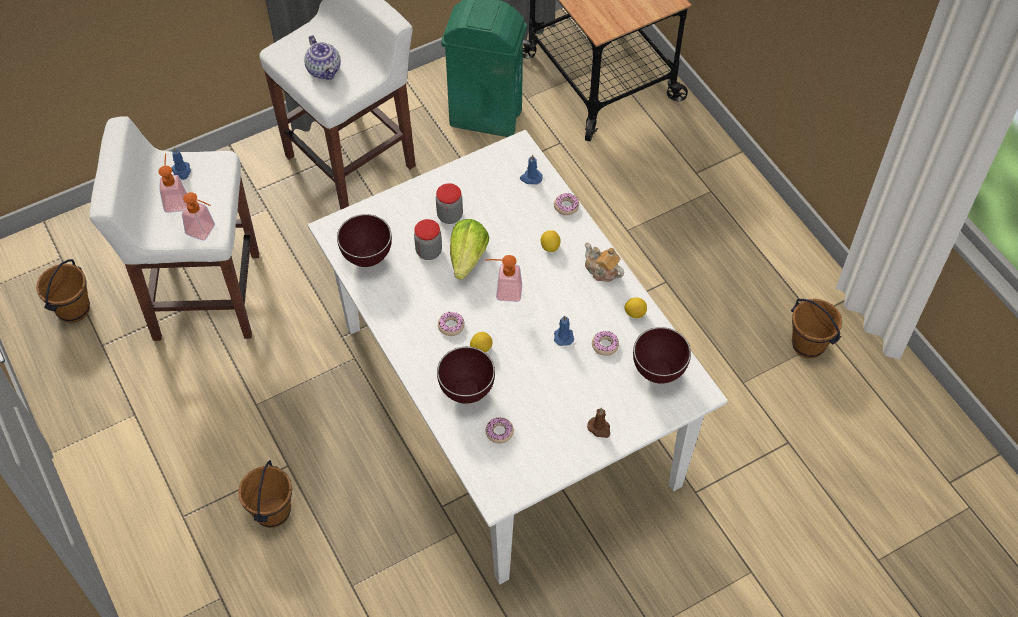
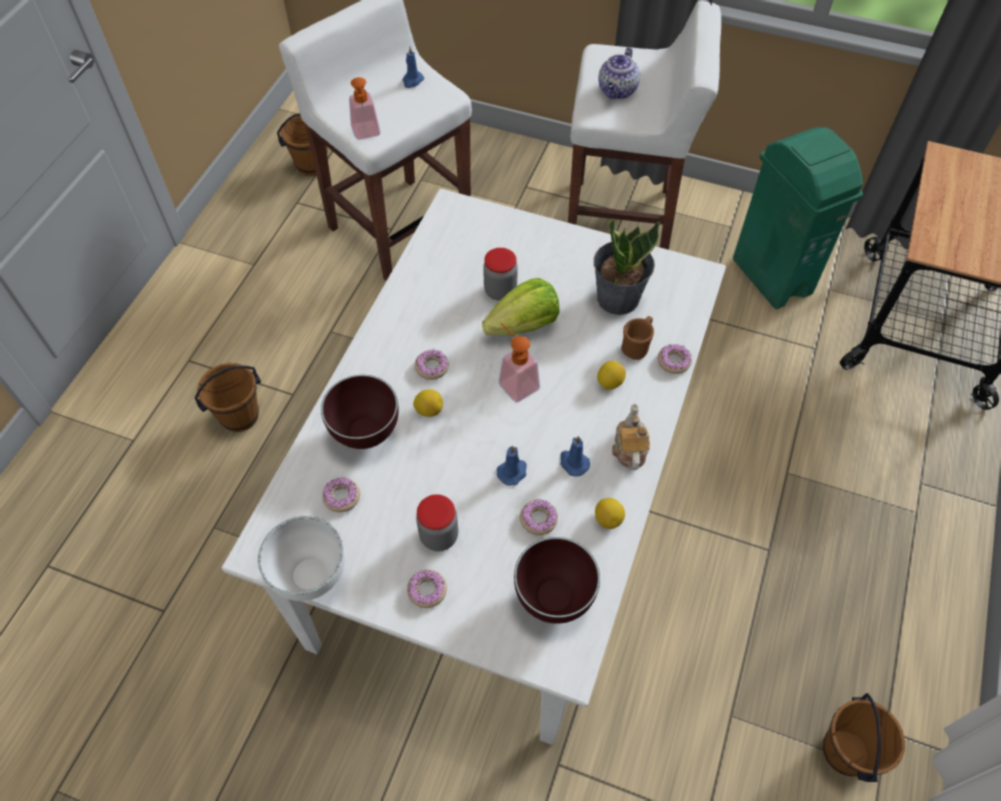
camera: 50 degrees right, 0 degrees up
soap dispenser [158,153,187,213] -> none
brown bowl [337,214,392,267] -> none
jar [436,183,463,224] -> jar moved to [416,494,458,551]
blue candle [520,154,543,184] -> blue candle moved to [560,436,590,477]
brown candle [587,408,610,438] -> donut [407,570,447,608]
none -> white bowl [258,516,345,601]
none -> potted plant [594,219,661,315]
none -> brown mug [621,316,654,360]

